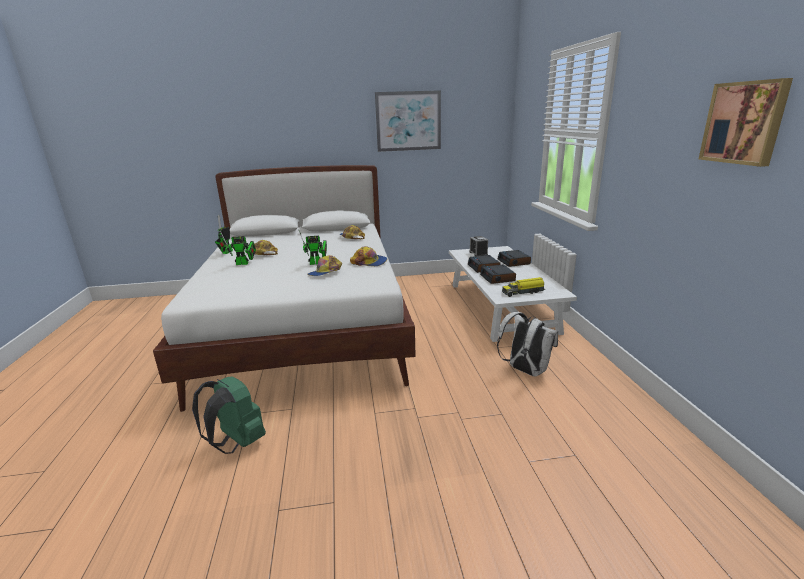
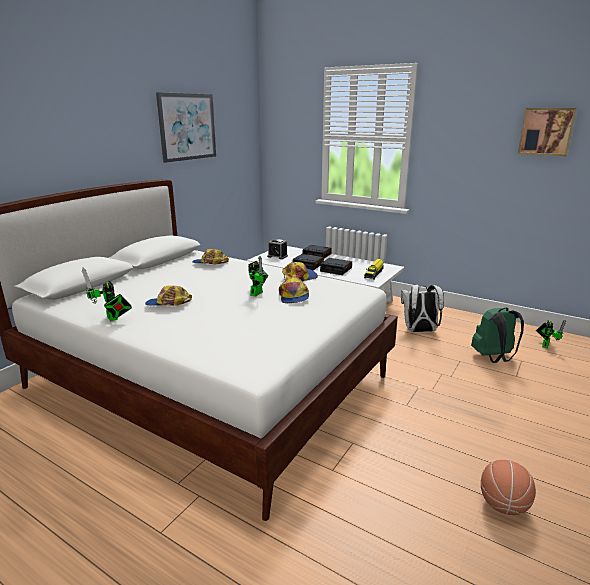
camera: 50 degrees left, 0 degrees up
green backpack [192,377,266,454] -> green backpack moved to [471,307,524,363]
toy robot [220,230,256,265] -> toy robot moved to [536,320,566,348]
none -> basketball [481,460,536,515]

